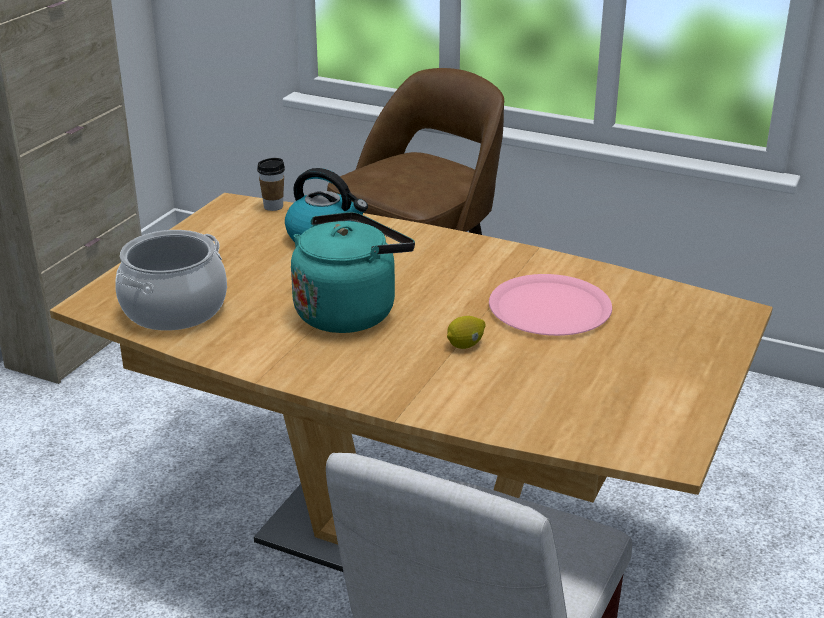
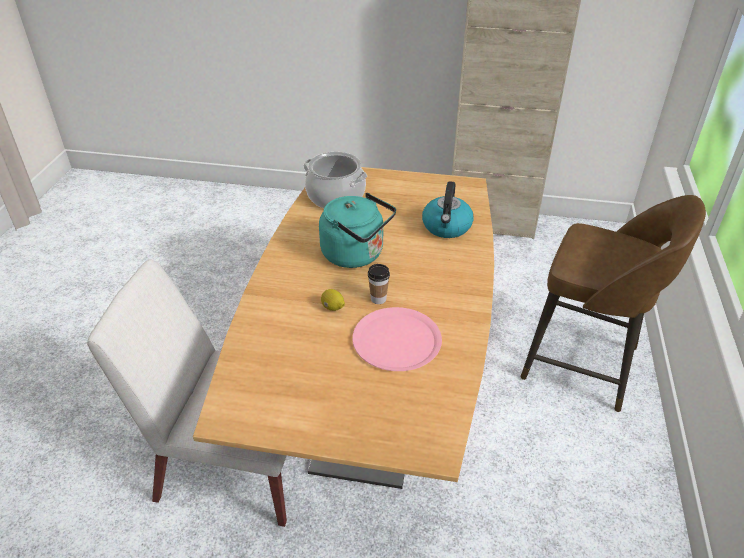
camera: 75 degrees right, 10 degrees up
cup [257,158,285,211] -> cup moved to [368,264,390,304]

